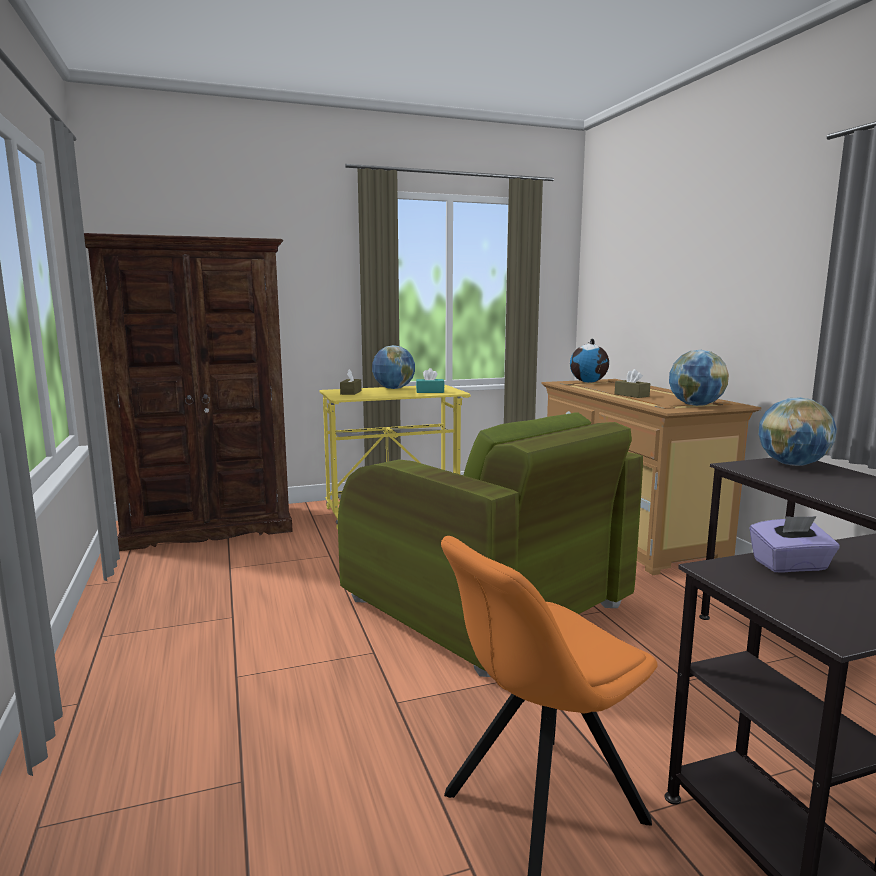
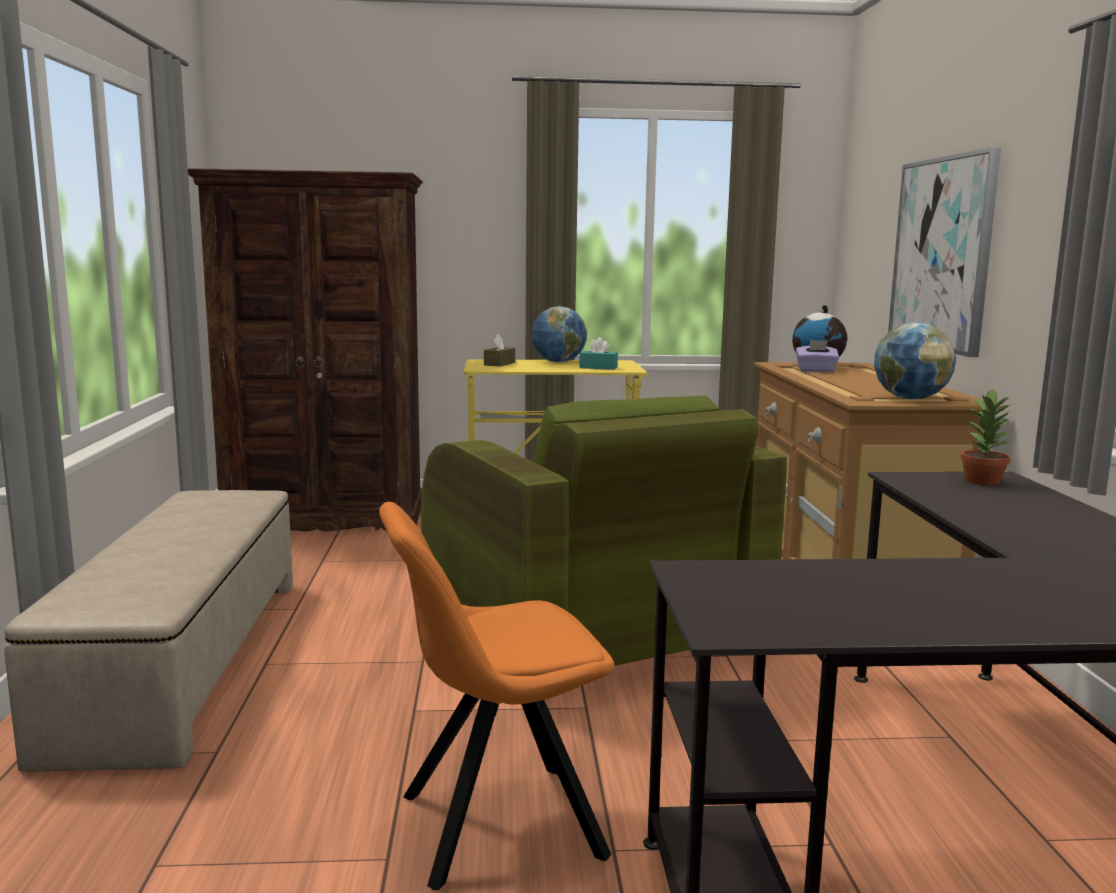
camera: 15 degrees right, 0 degrees up
brown tissue box [615,369,650,398] -> none
purple tissue box [750,516,840,573] -> purple tissue box moved to [796,340,839,372]
globe [758,397,837,466] -> potted plant [961,388,1013,485]
none -> beige bench [4,490,293,772]
none -> picture [888,147,1001,357]

